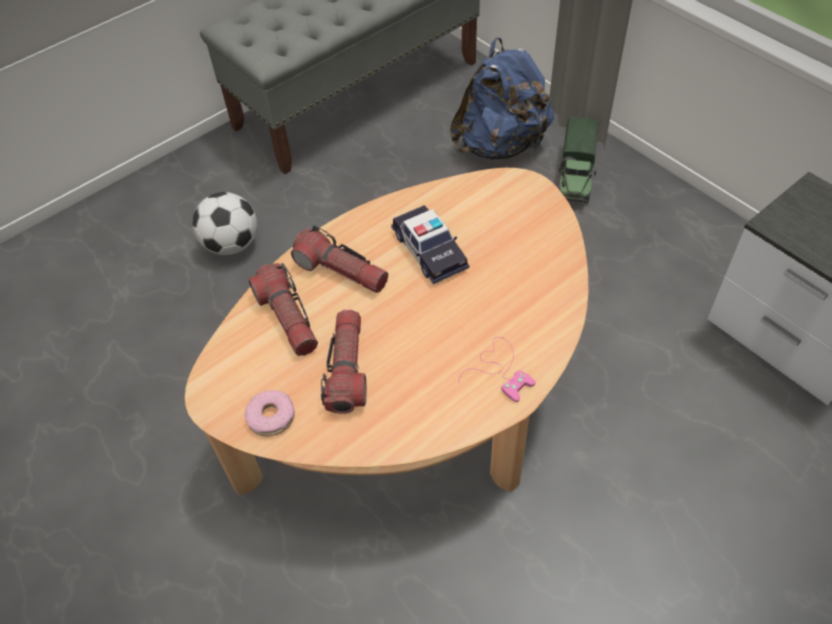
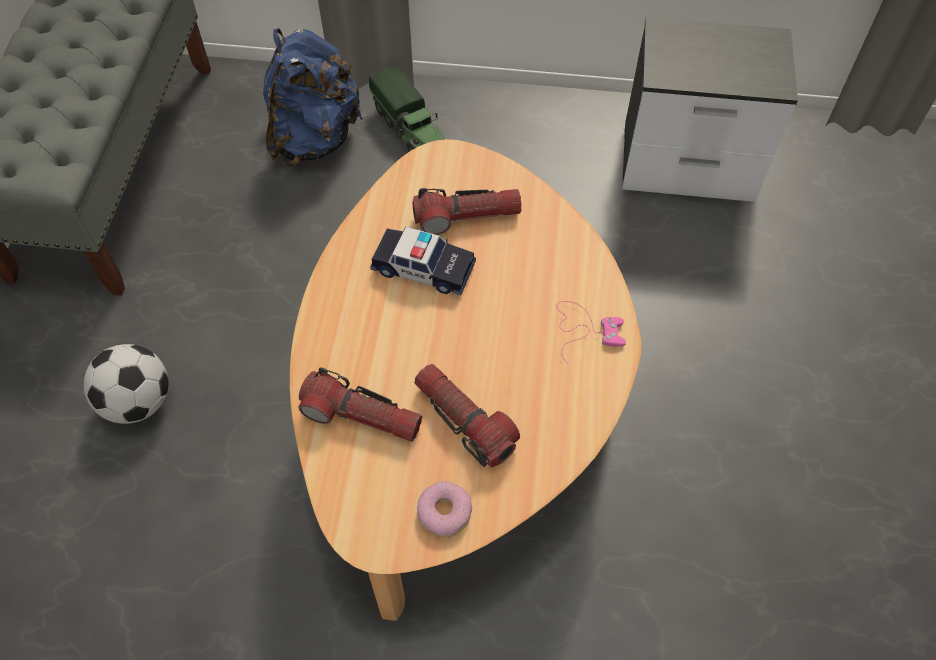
camera: 45 degrees left, 5 degrees up
flashlight [291,225,389,293] -> flashlight moved to [413,188,522,235]

